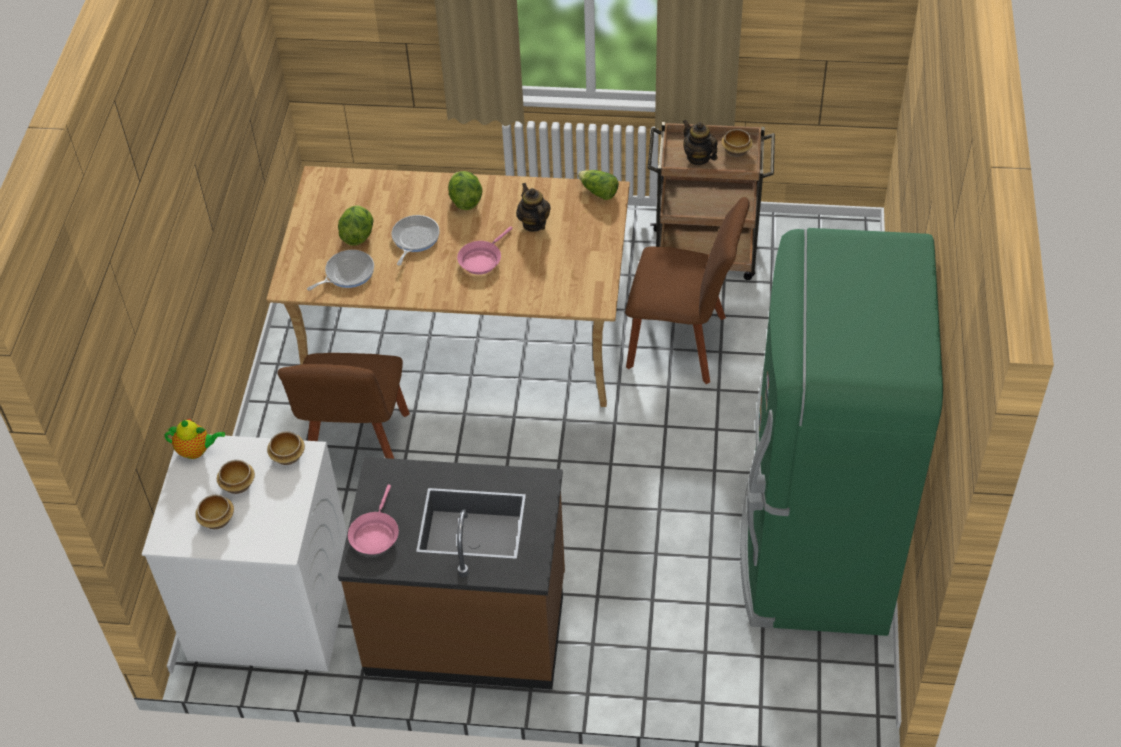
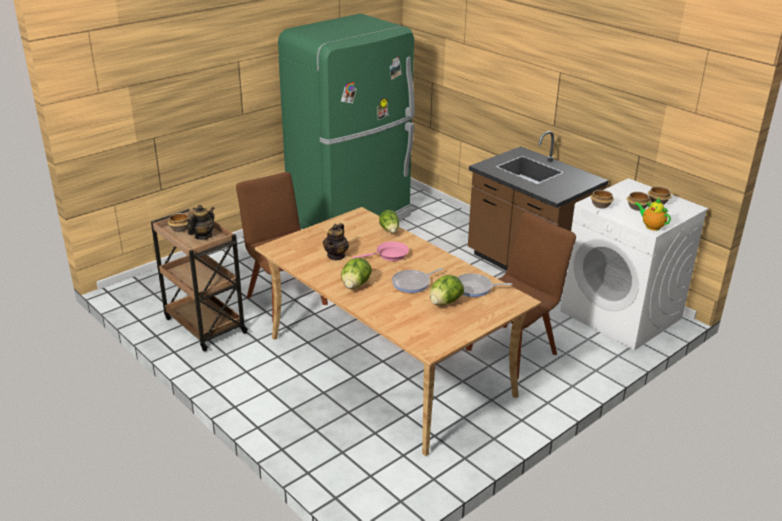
camera: 140 degrees left, 20 degrees down
pink frying pan [348,484,399,555] -> none
lettuce [578,170,619,200] -> lettuce moved to [379,210,399,233]
teapot [683,120,718,165] -> teapot turned 150 degrees counterclockwise [187,205,215,240]

